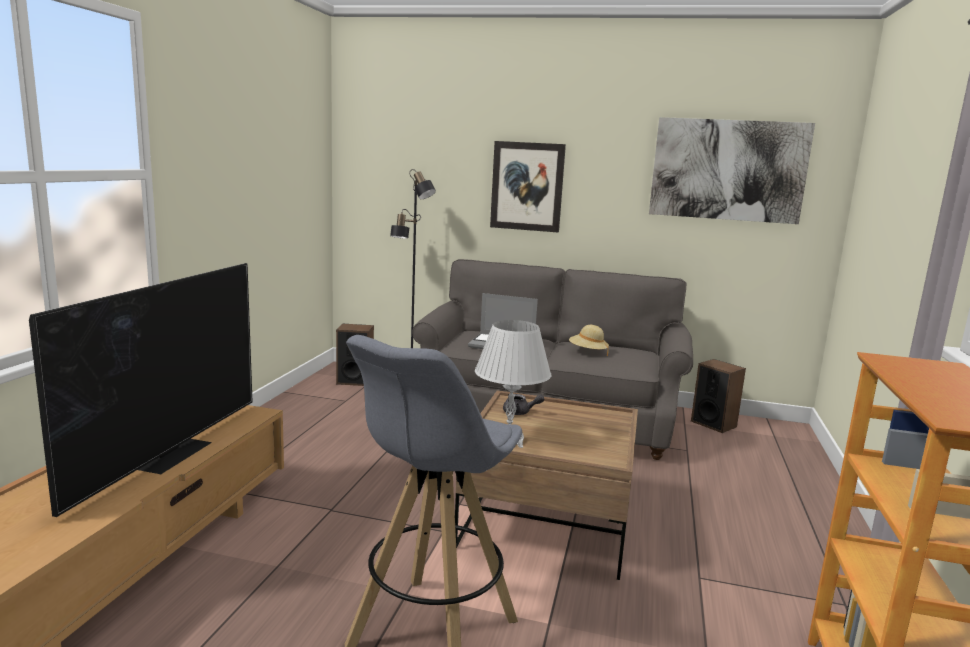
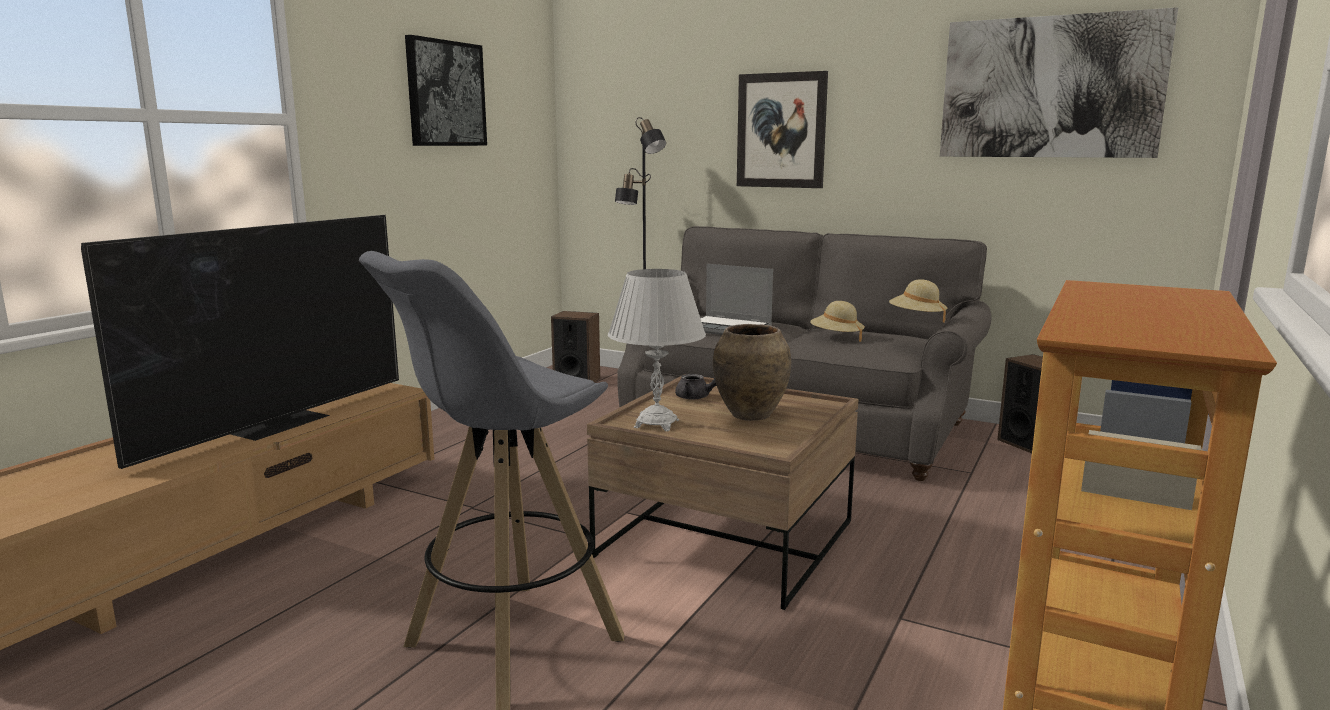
camera: 15 degrees right, 0 degrees up
none -> picture [405,35,487,146]
none -> brown vase [713,324,791,421]
none -> beige hat [889,279,947,323]

